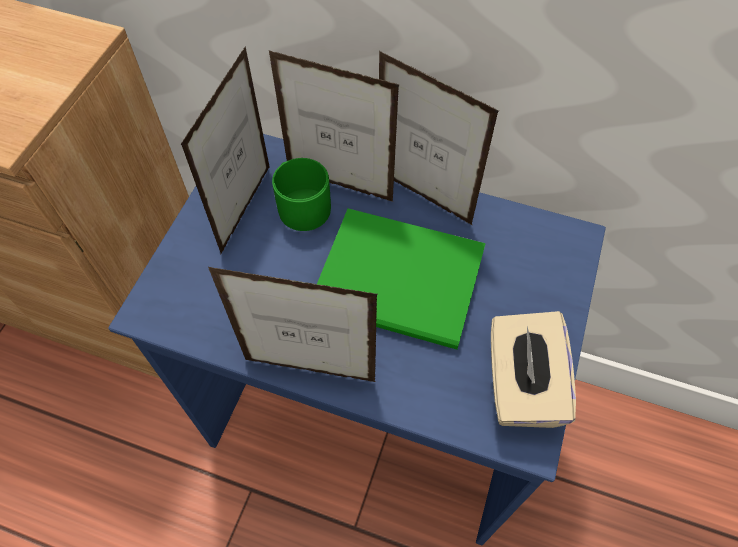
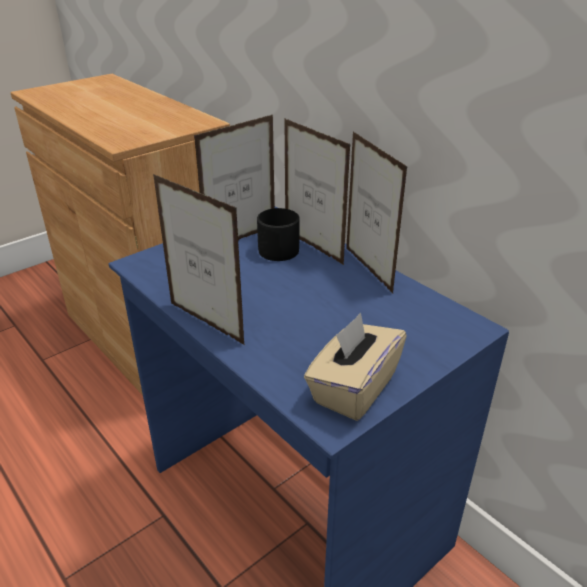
camera: 30 degrees right, 25 degrees down
green mug [272,158,331,231] -> black mug [257,208,300,261]
green book [317,209,486,350] -> none

